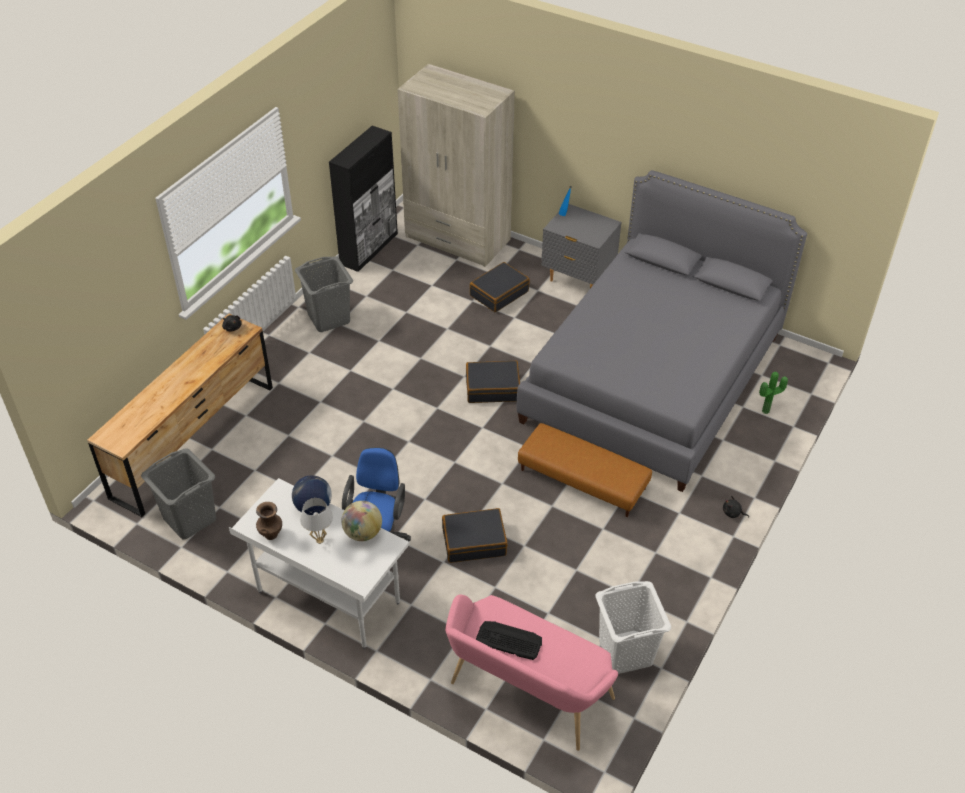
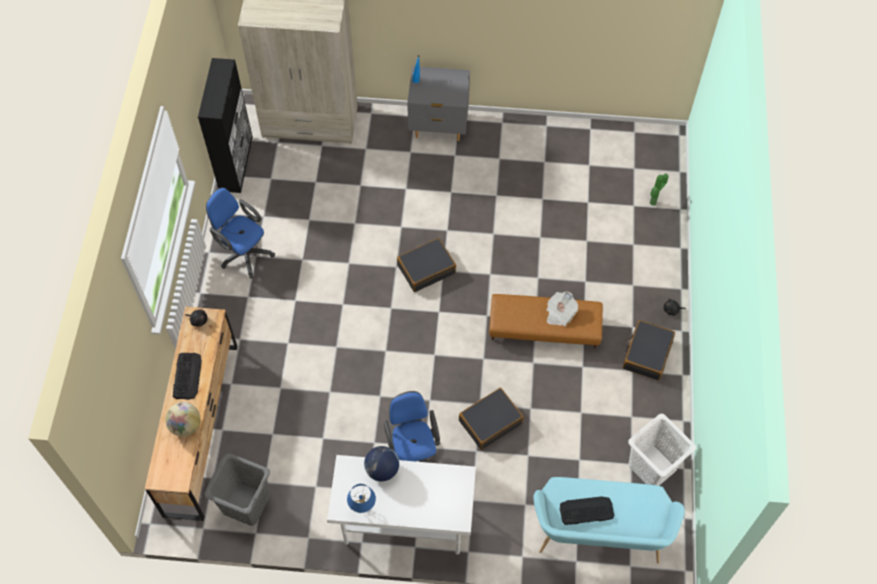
camera: 25 degrees left, 15 degrees up
brown vase [256,502,282,540] -> blue table lamp [347,484,376,513]
grey laundry basket [295,256,353,332] -> blue office chair [206,188,275,279]
white table lamp [300,498,333,544] -> none
globe [341,501,382,541] -> globe moved to [165,402,200,437]
pink bench [445,594,618,751] -> turquoise bench [533,477,685,563]
black suitcase [470,262,530,312] -> black suitcase moved to [623,320,675,380]
grey bed [517,170,807,492] -> none
none -> keyboard [173,353,202,400]
none -> newspaper [546,291,578,326]

